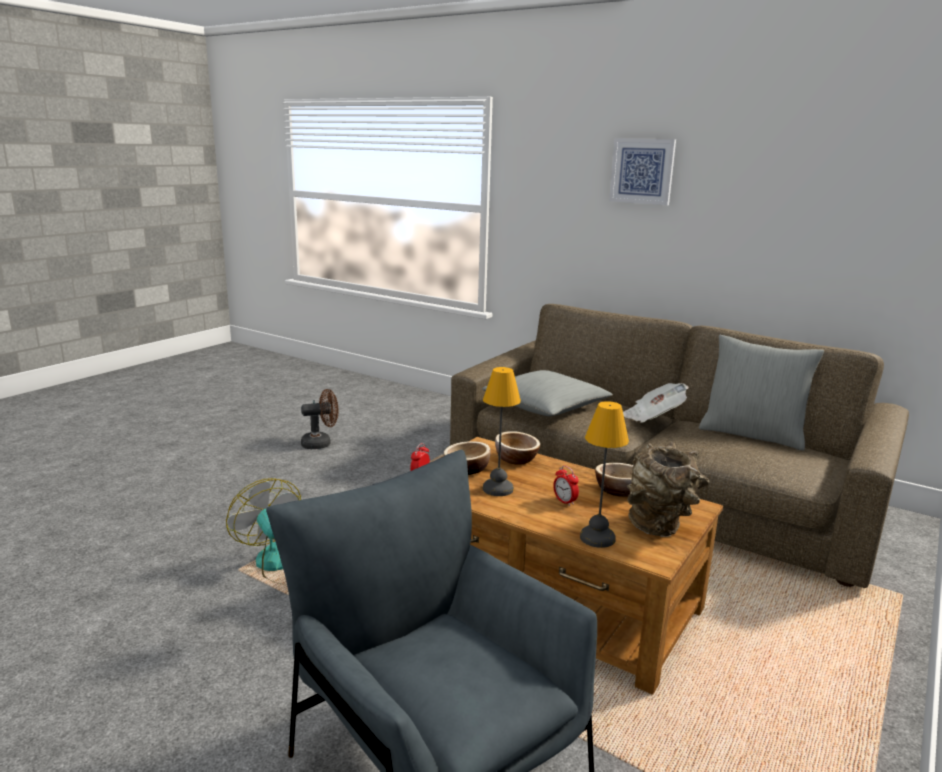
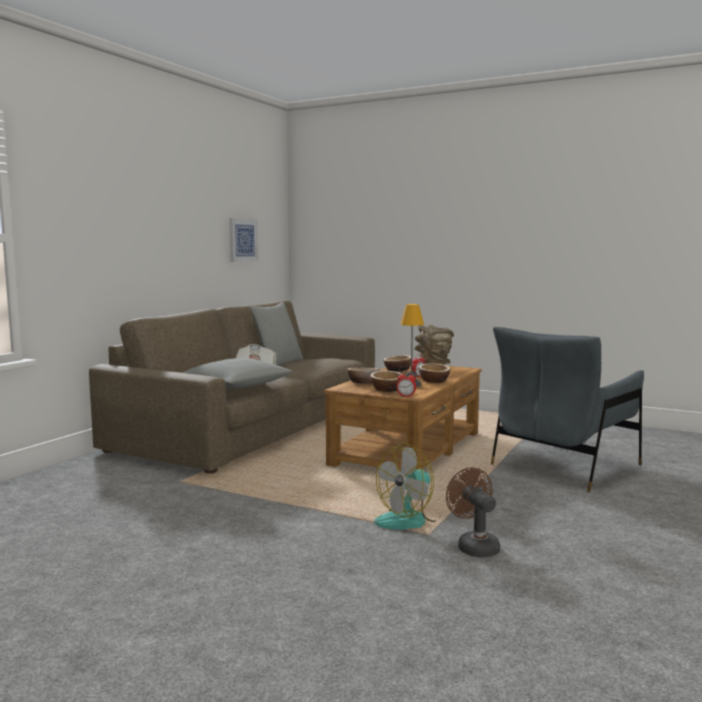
camera: 95 degrees left, 10 degrees down
brown fan [301,389,339,449] -> brown fan moved to [446,467,500,558]
table lamp [580,401,629,548] -> none
picture [609,138,676,205] -> picture moved to [229,218,259,262]
none -> bowl [419,363,450,383]

